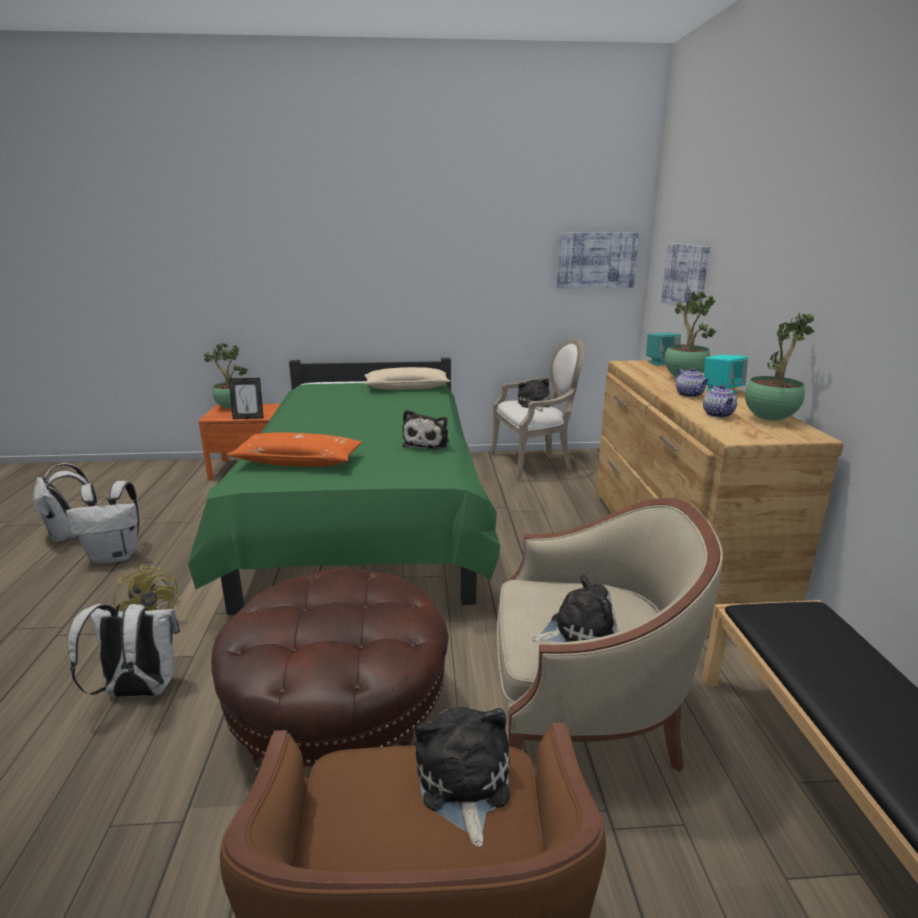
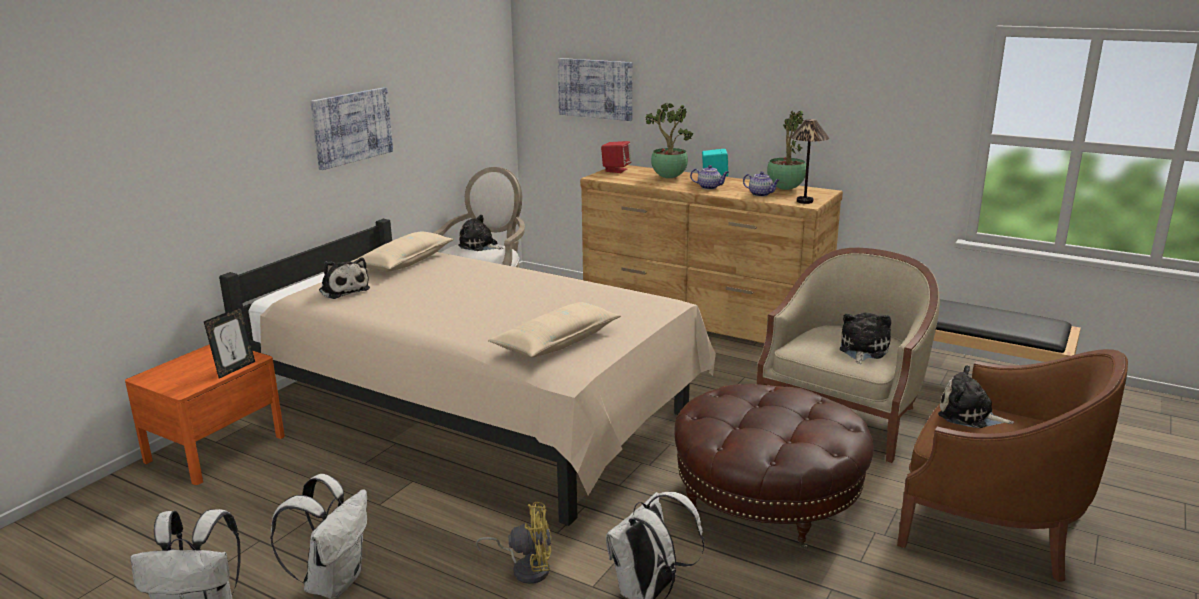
camera: 55 degrees left, 0 degrees up
green bed [188,358,500,615] -> beige bed [219,219,716,526]
potted plant [204,343,248,409] -> none
orange pillow [227,432,362,467] -> beige pillow [488,302,621,357]
plush toy [402,410,449,450] -> plush toy moved to [319,258,370,299]
picture [557,233,639,288] -> picture moved to [310,87,393,170]
turquoise speaker [646,333,681,365] -> red speaker [601,141,631,173]
none -> table lamp [790,119,829,204]

